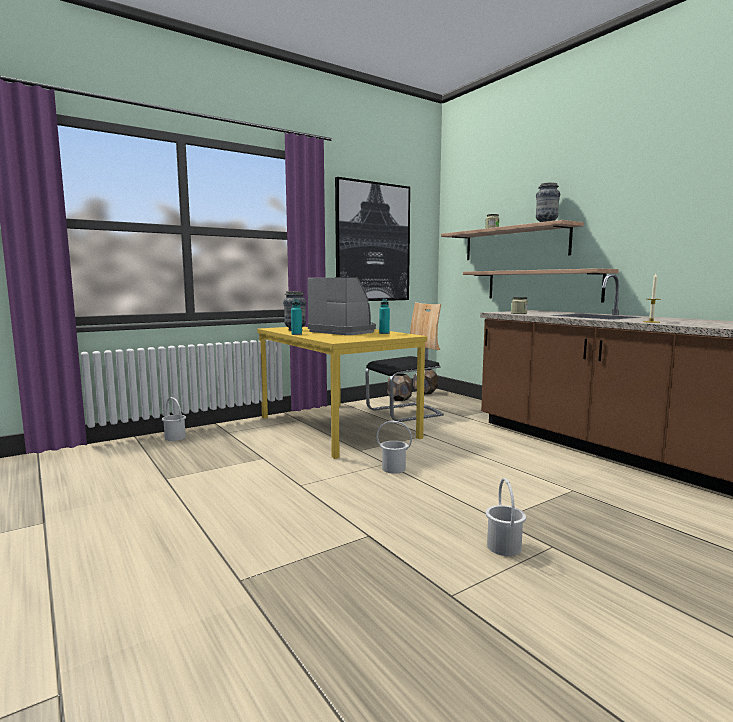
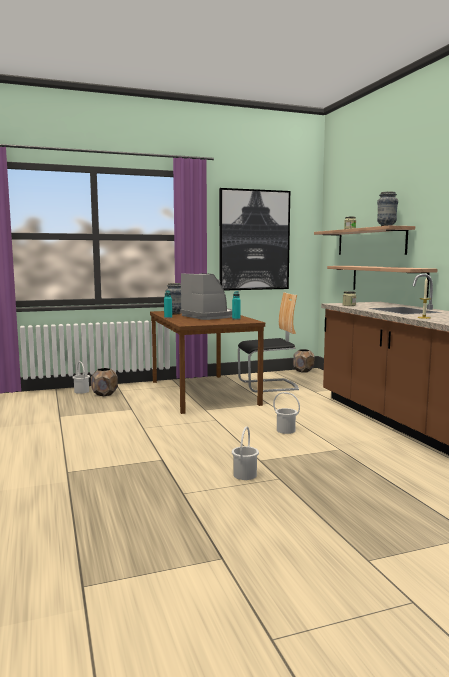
camera: 15 degrees right, 0 degrees up
yellow dining table [257,327,427,459] -> brown dining table [150,311,265,414]
white bucket [376,421,412,474] -> white bucket moved to [273,392,300,434]
brown planter [388,373,412,401] -> brown planter moved to [91,368,118,396]

